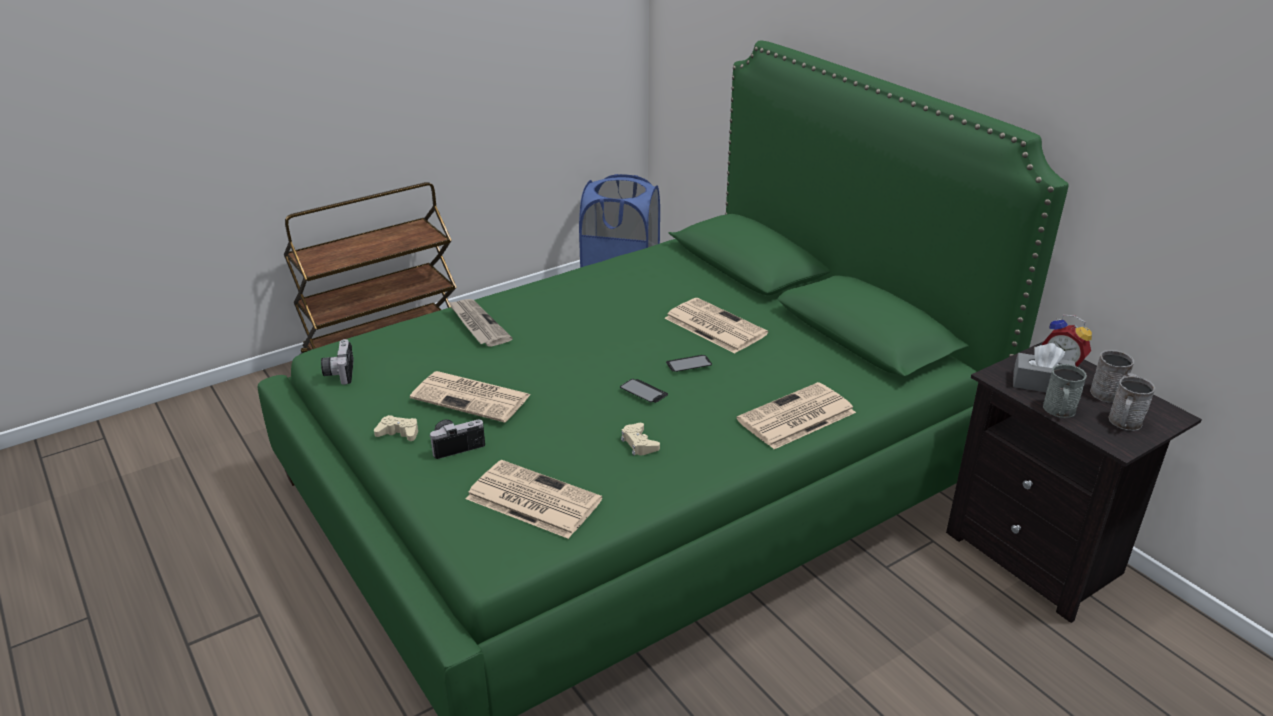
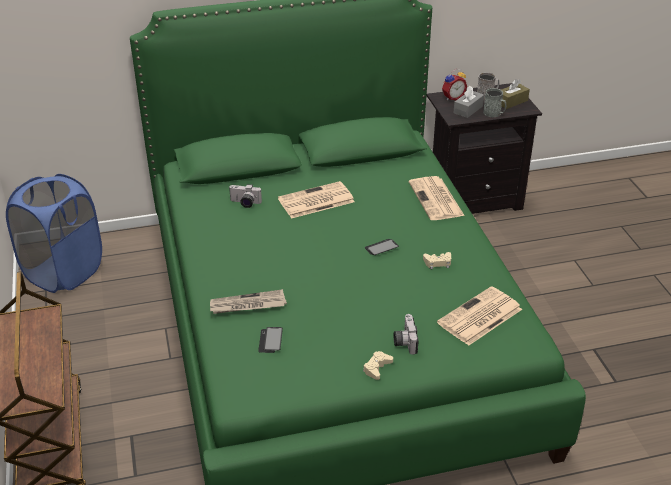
camera: 70 degrees left, 5 degrees up
camera [321,339,354,385] -> camera moved to [229,184,262,208]
newspaper [410,371,531,423] -> none
phone [666,355,712,372] -> phone moved to [258,327,283,353]
grey mug [1108,376,1155,431] -> brown tissue box [501,79,530,109]

